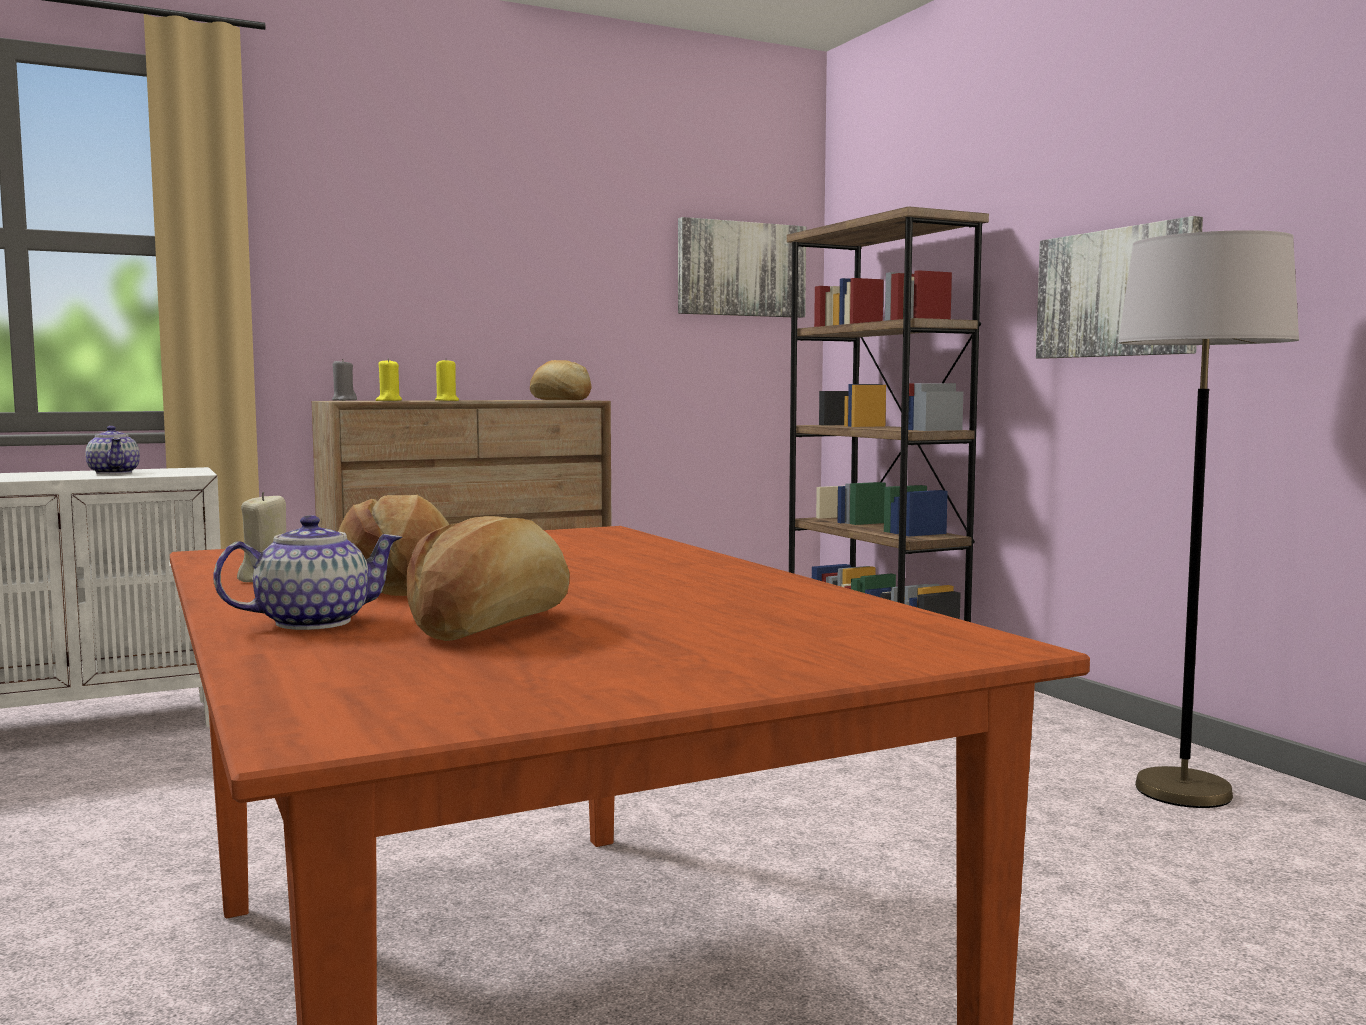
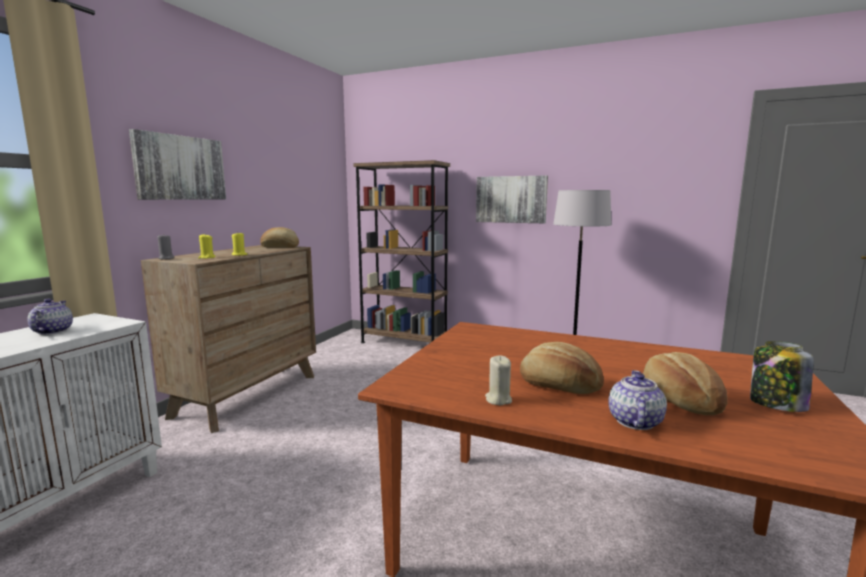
camera: 40 degrees left, 5 degrees up
teapot [85,426,140,474] -> teapot turned 120 degrees counterclockwise [27,299,73,335]
picture [678,217,806,318] -> picture moved to [129,129,226,200]
none -> jar [750,341,813,412]

